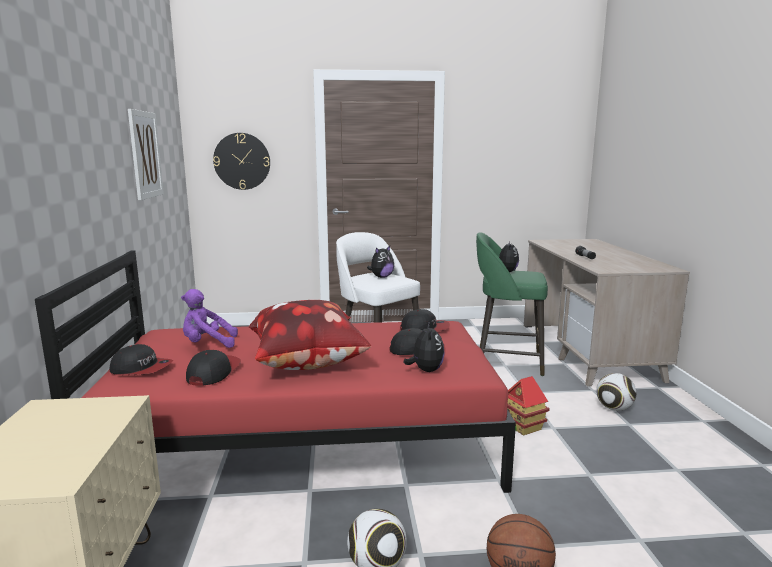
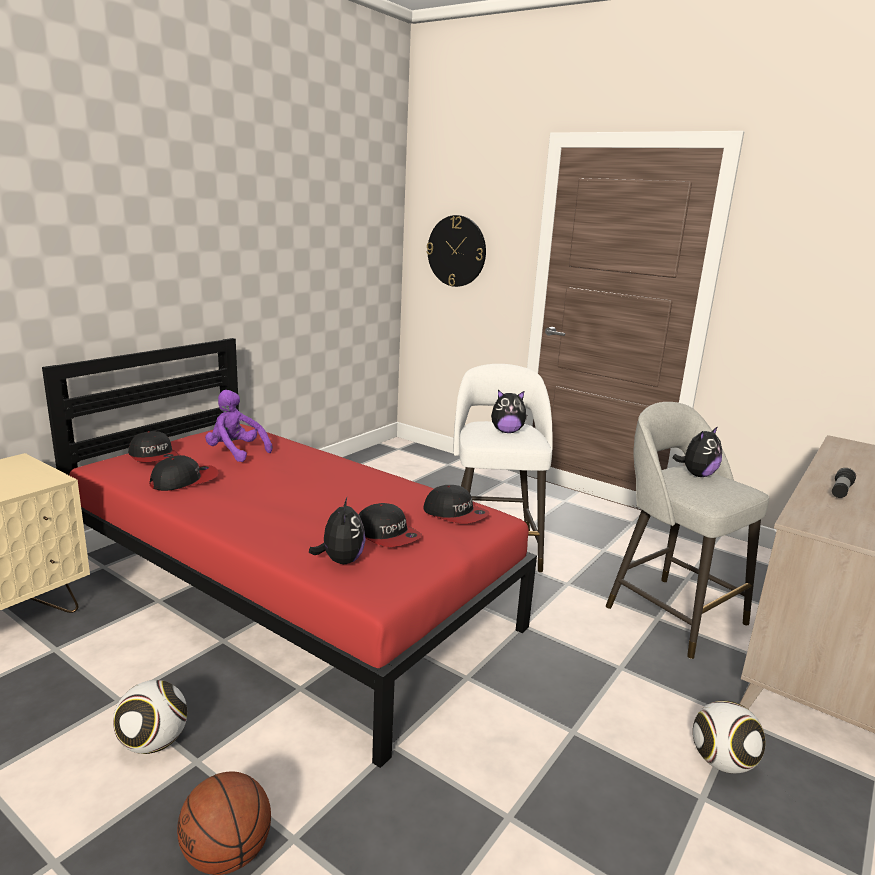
camera: 40 degrees right, 5 degrees up
picture [128,109,164,200] -> none
pillow [248,300,371,370] -> none
plush toy [404,321,444,372] -> plush toy turned 45 degrees counterclockwise [309,497,366,564]
green stool [476,232,548,376] -> grey stool [606,402,769,659]
toy house [507,376,550,436] -> none

